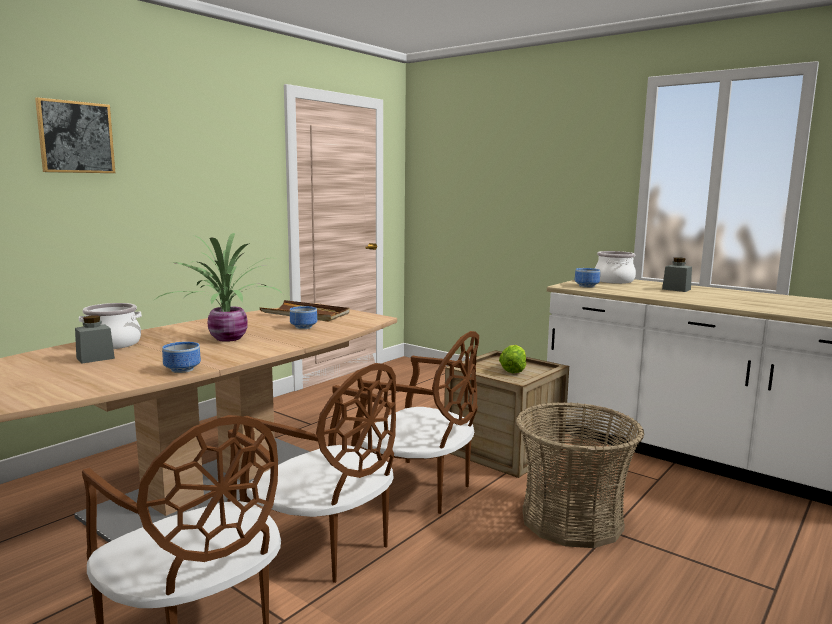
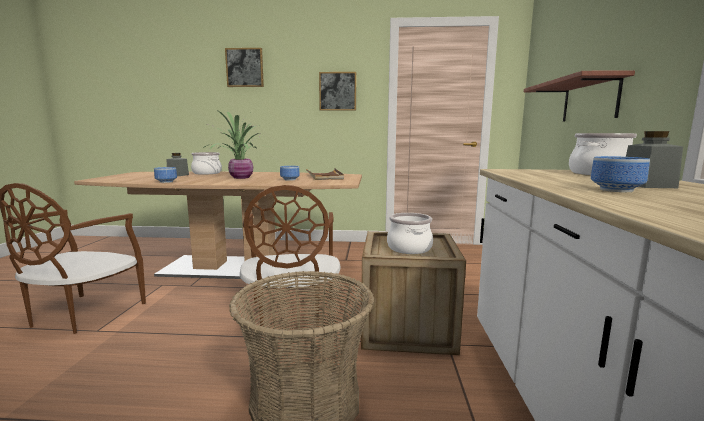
camera: 55 degrees right, 0 degrees up
brown chair [239,363,396,583] -> none
lettuce [499,345,526,373] -> cooking pot [387,213,433,254]
bowl [575,268,600,288] -> bowl moved to [591,156,650,192]
none -> picture [319,72,356,111]
none -> shelf [524,70,635,122]

